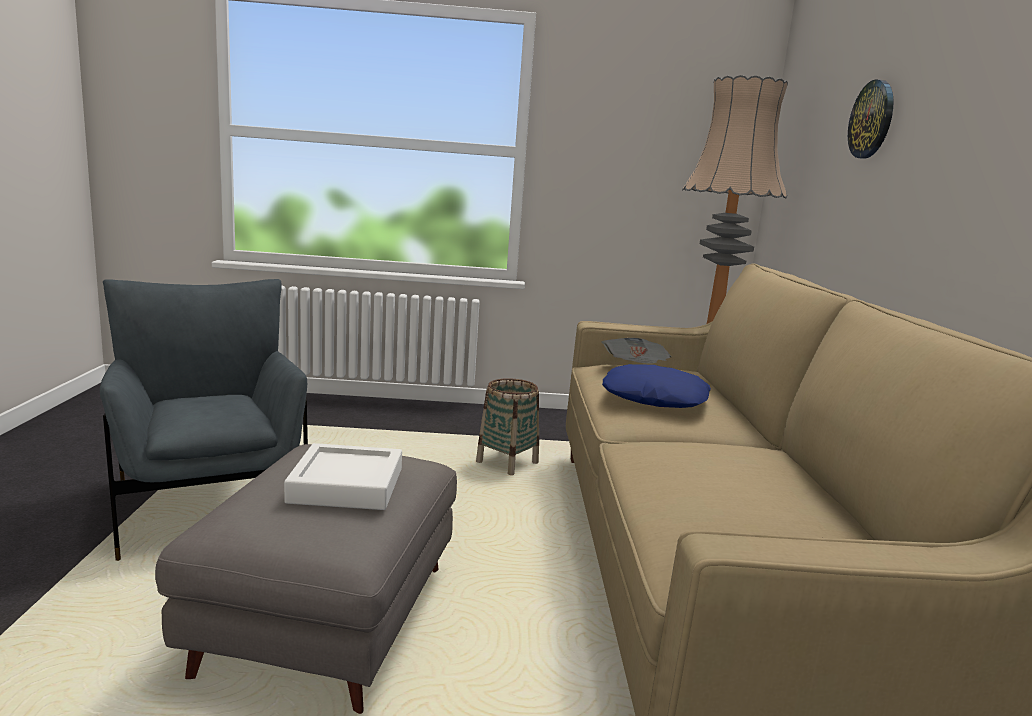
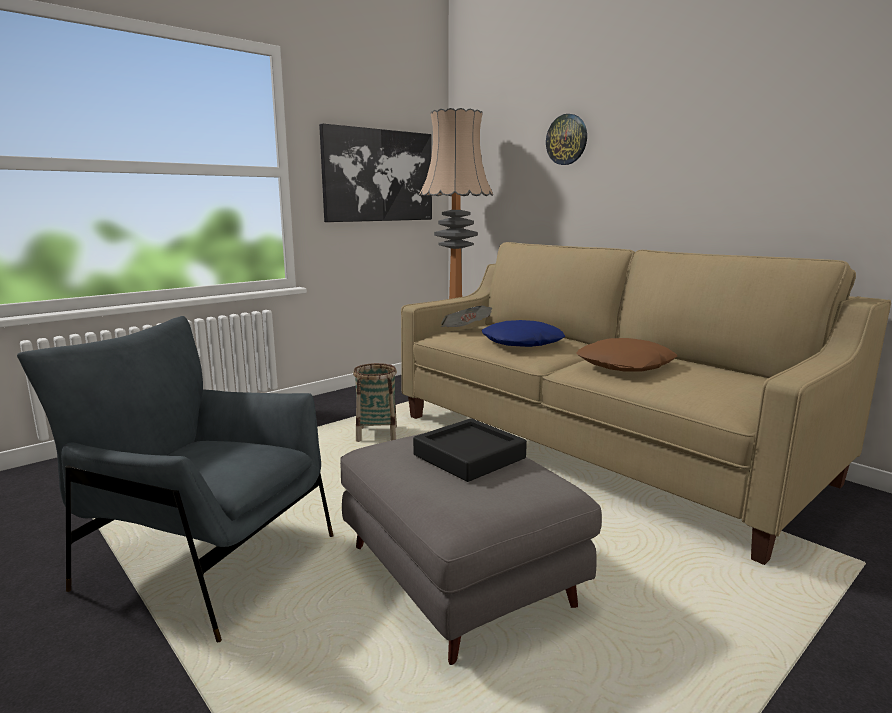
camera: 40 degrees left, 0 degrees up
white tray [284,443,402,510] -> black tray [413,418,527,482]
none -> picture [319,123,432,222]
none -> brown pillow [577,338,677,372]

